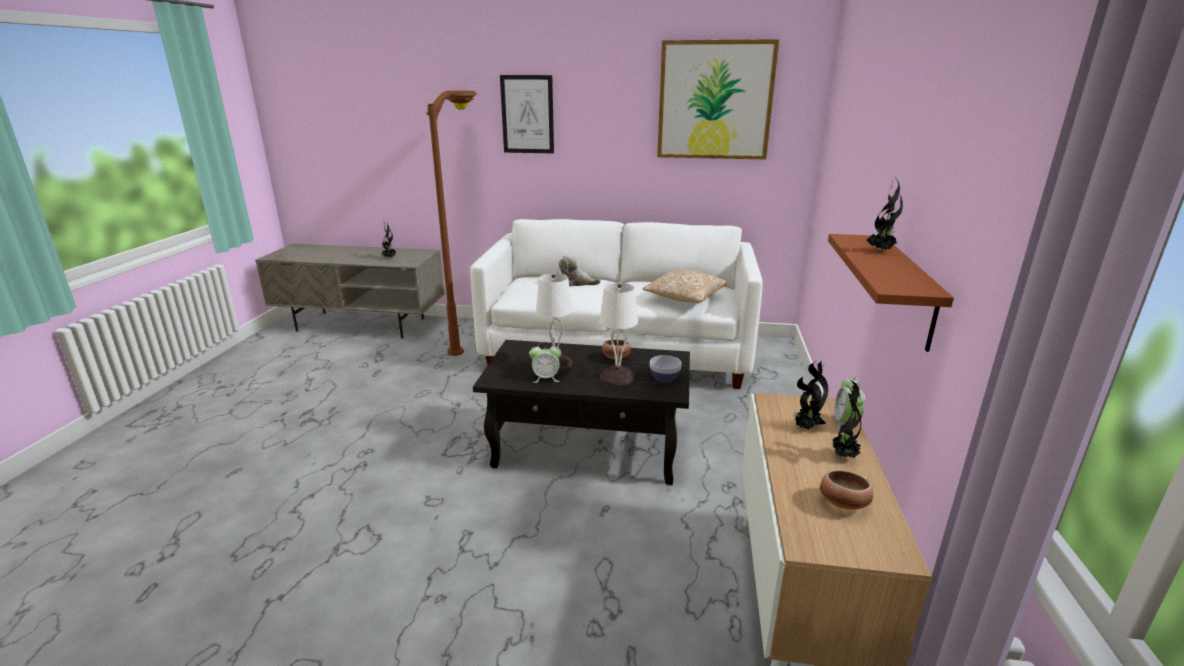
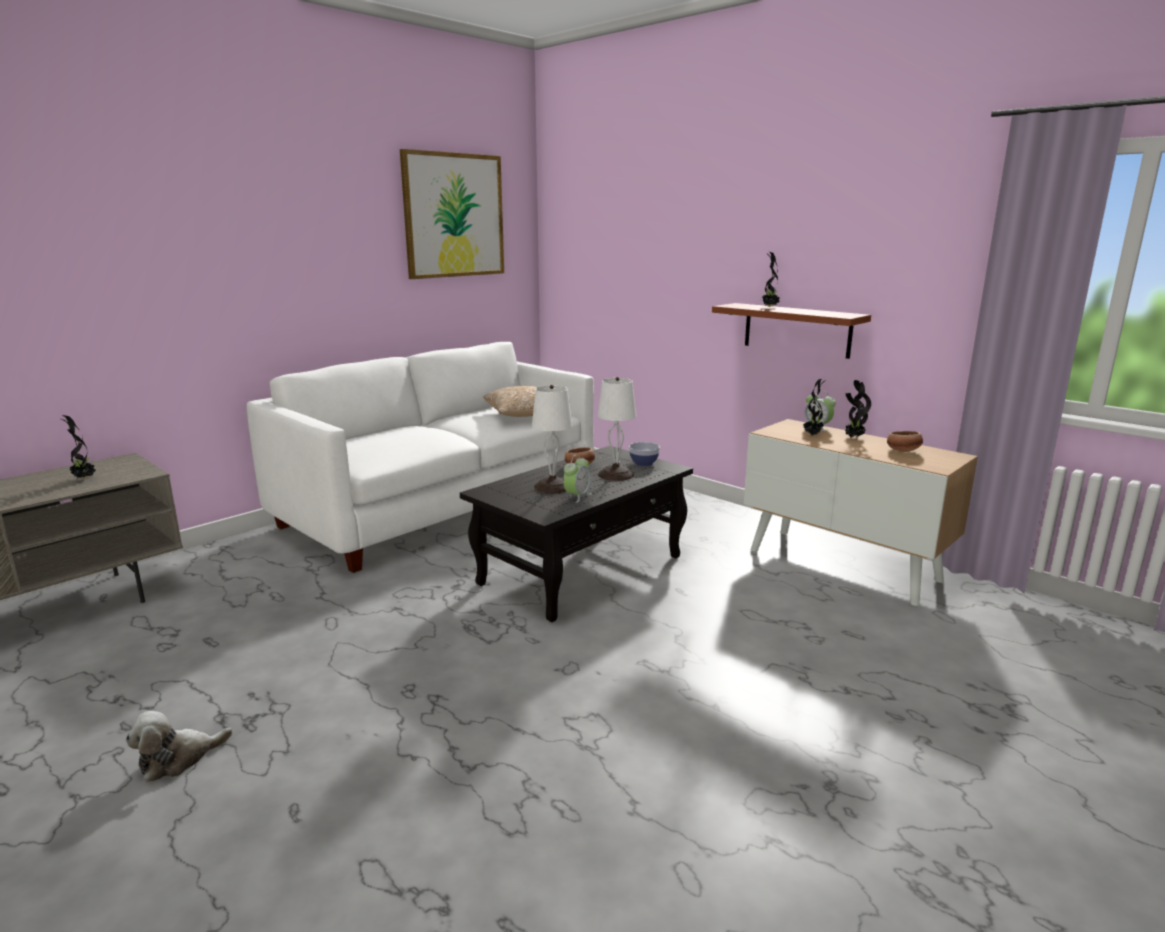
camera: 55 degrees left, 5 degrees down
brown floor lamp [427,90,478,356] -> none
picture [500,75,554,153] -> none
plush toy [559,254,600,286] -> plush toy moved to [126,711,233,782]

